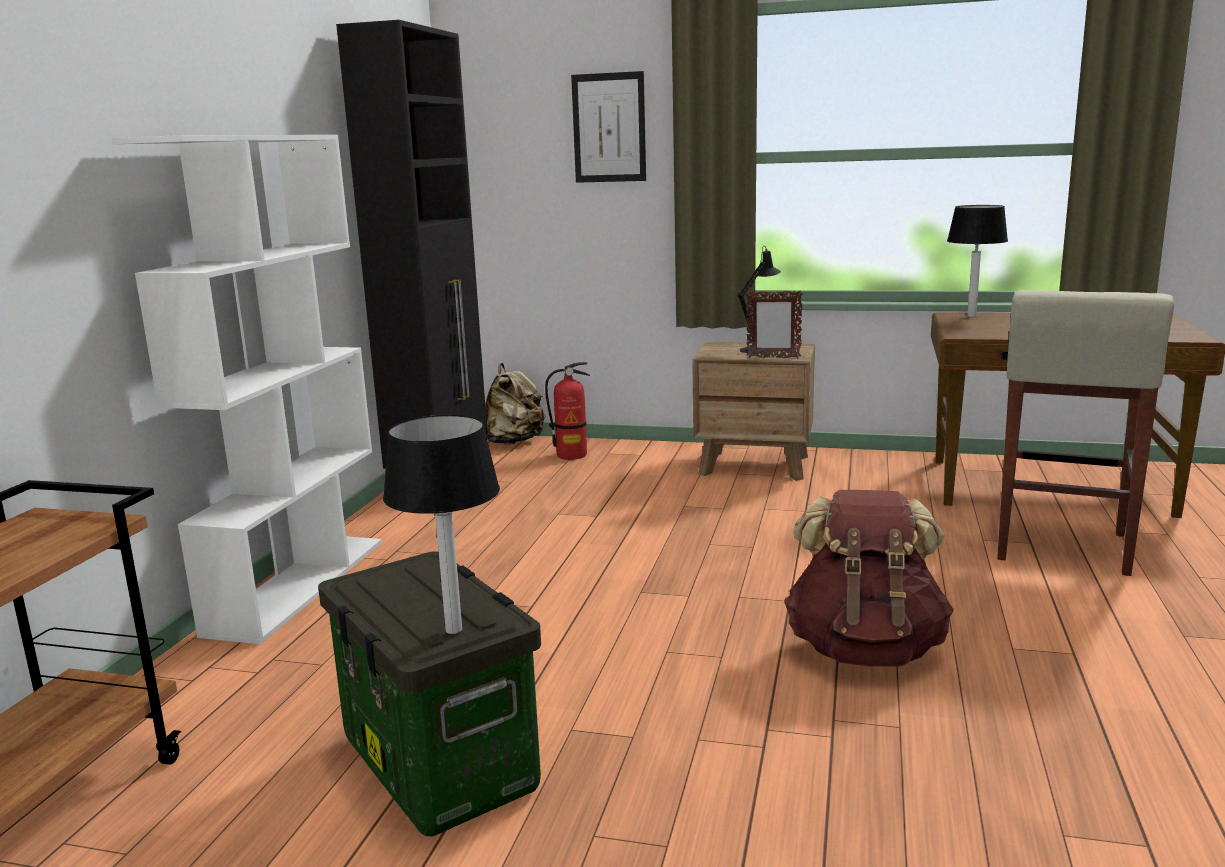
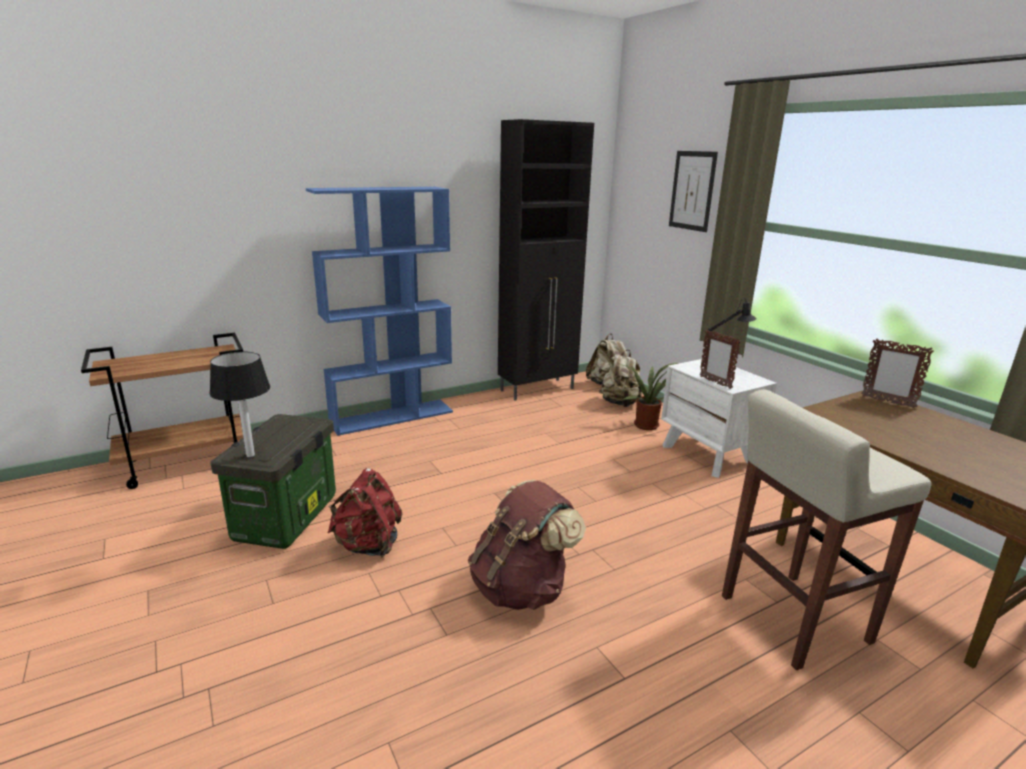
camera: 45 degrees right, 5 degrees up
white bookcase [112,135,382,644] -> blue bookcase [306,187,453,436]
fire extinguisher [545,362,590,460] -> beige backpack [599,350,642,407]
brown nightstand [692,342,815,481] -> white nightstand [661,359,777,478]
table lamp [947,205,1008,317] -> picture frame [861,339,934,408]
none -> red backpack [328,468,402,557]
none -> potted plant [619,363,678,430]

